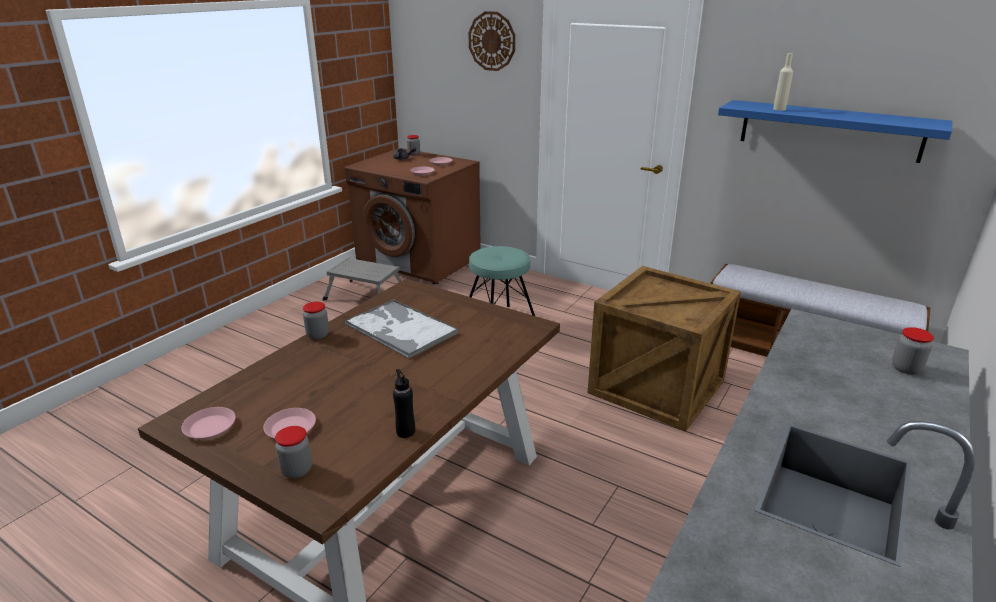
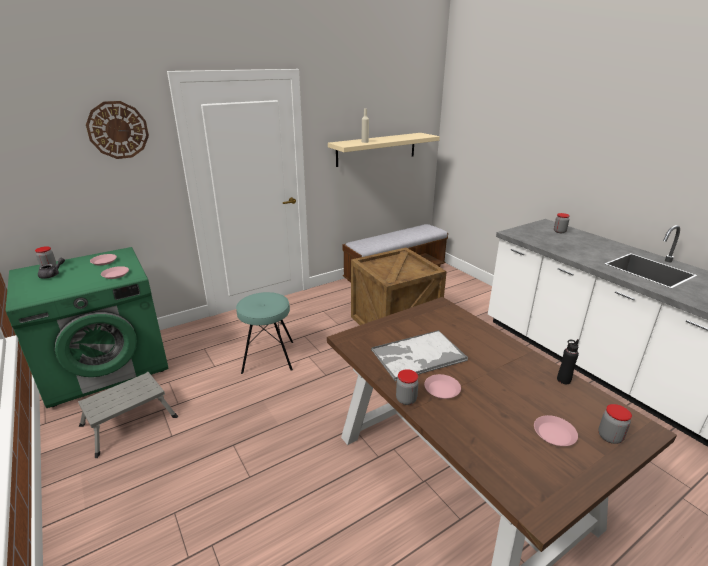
camera: 65 degrees left, 0 degrees up
pink plate [181,407,236,439] -> pink plate moved to [424,374,461,399]
brown washing machine [345,149,481,284] -> green washing machine [6,247,169,408]
blue shelf [718,100,953,163] -> beige shelf [328,133,440,167]

